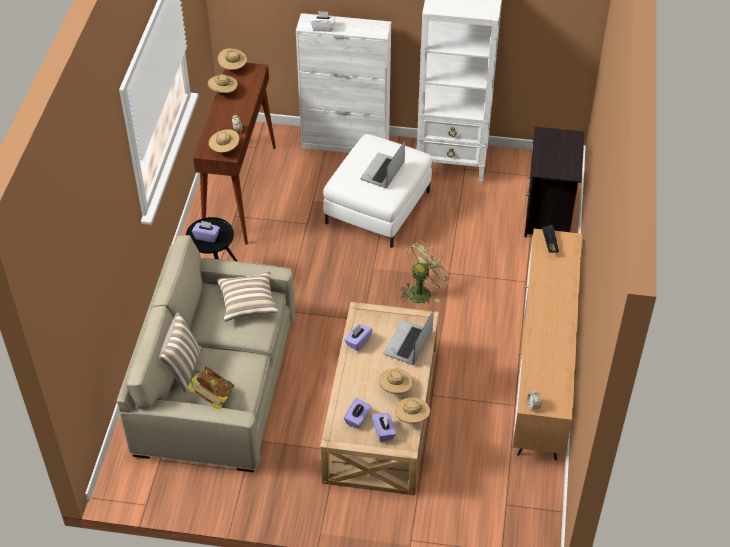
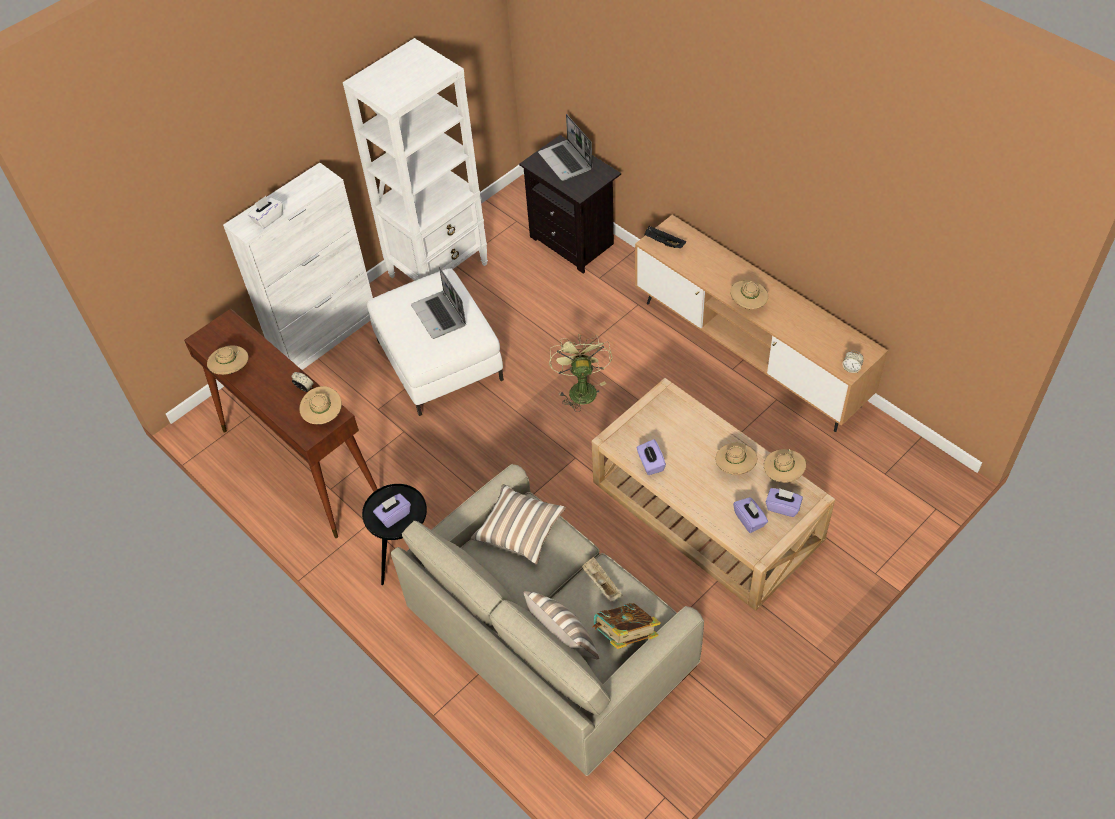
camera: 50 degrees left, 5 degrees up
beige hat [218,48,247,70] -> beige hat moved to [730,280,768,309]
laptop [383,310,434,365] -> laptop moved to [538,114,593,181]
none -> beige tray [582,557,622,601]

